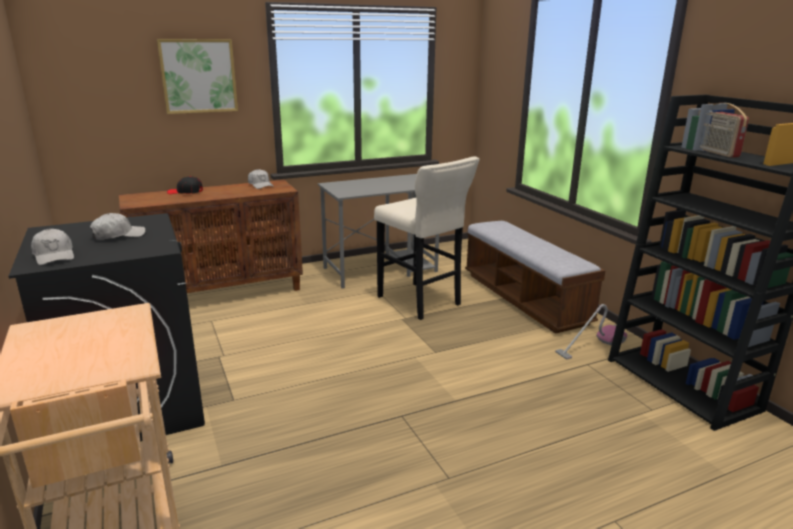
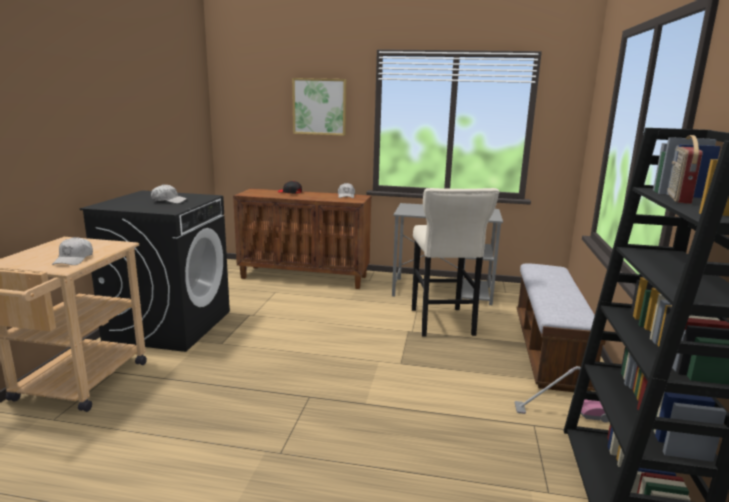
camera: 35 degrees right, 5 degrees down
white cap [31,229,74,265] -> white cap moved to [52,237,93,265]

